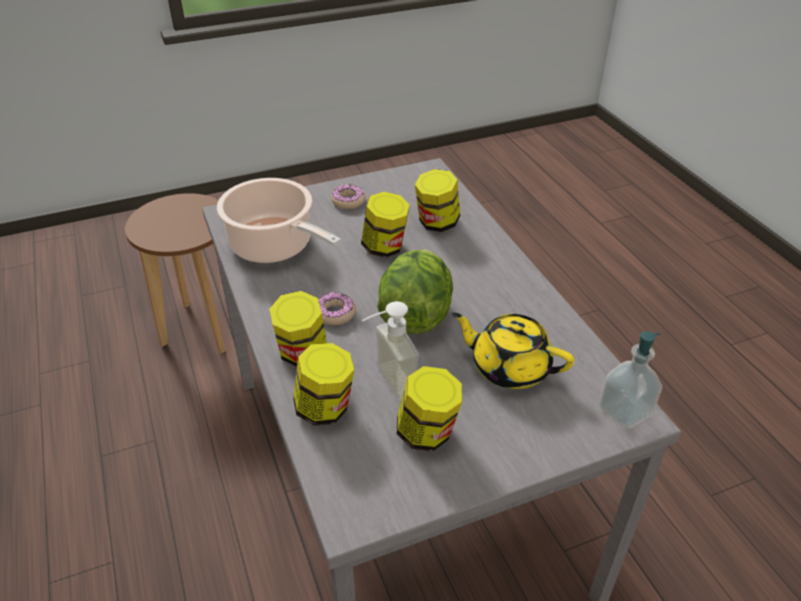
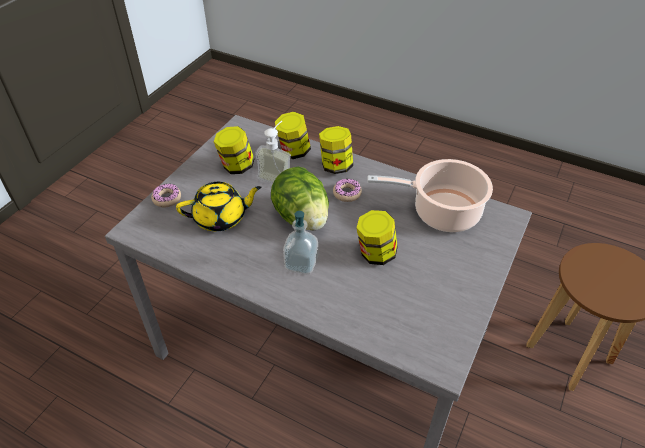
camera: 140 degrees right, 5 degrees up
donut [331,184,366,209] -> donut moved to [151,184,181,207]
jar [415,169,460,232] -> none
soap dispenser [599,331,662,429] -> soap dispenser moved to [283,211,318,275]

